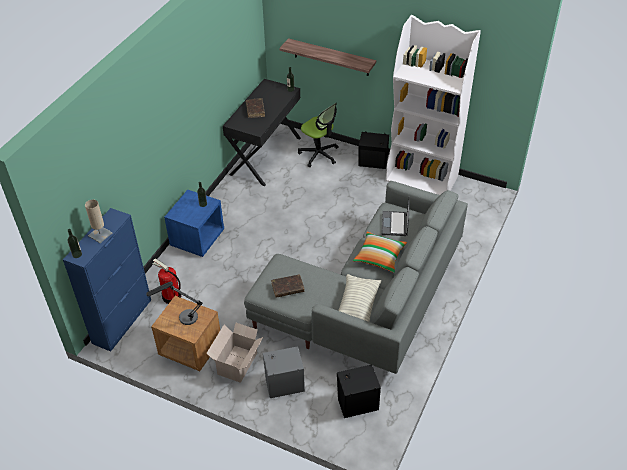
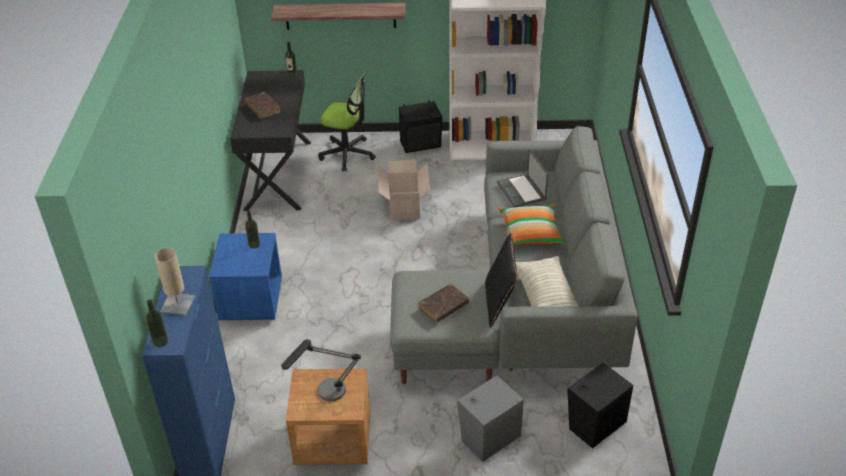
camera: 25 degrees left, 5 degrees down
fire extinguisher [153,258,181,304] -> none
cardboard box [206,323,263,383] -> cardboard box moved to [378,160,430,220]
none -> black pillow [485,233,518,327]

